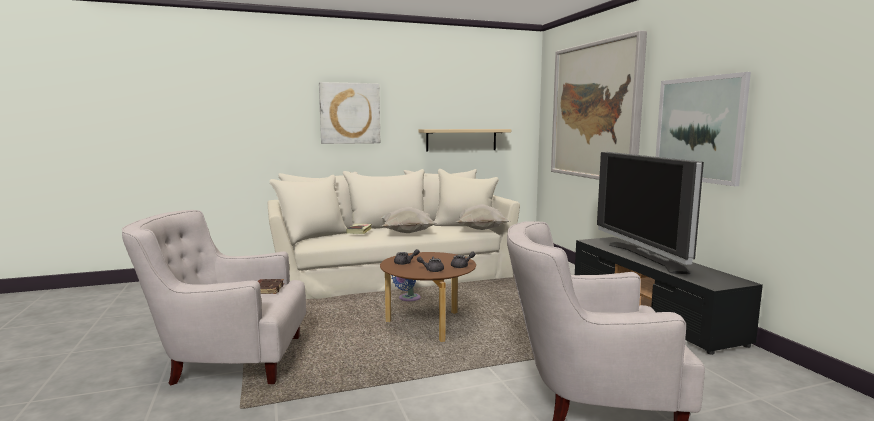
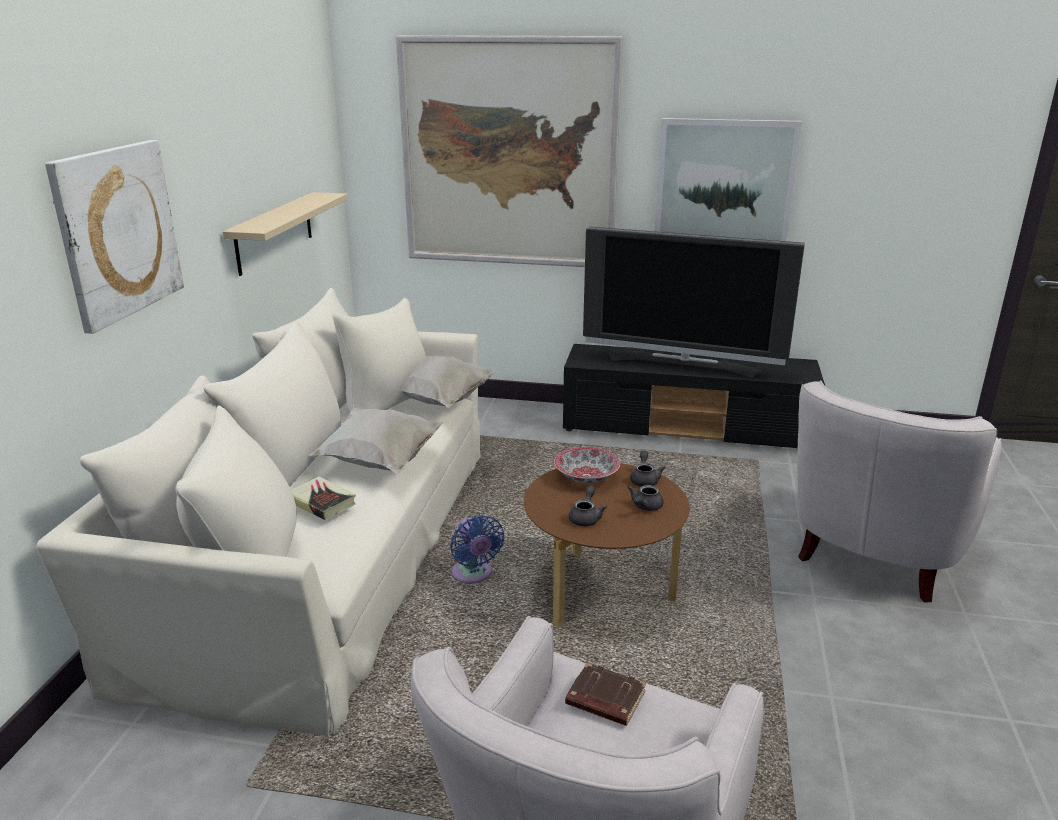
camera: 60 degrees left, 15 degrees up
none -> bowl [554,447,620,484]

